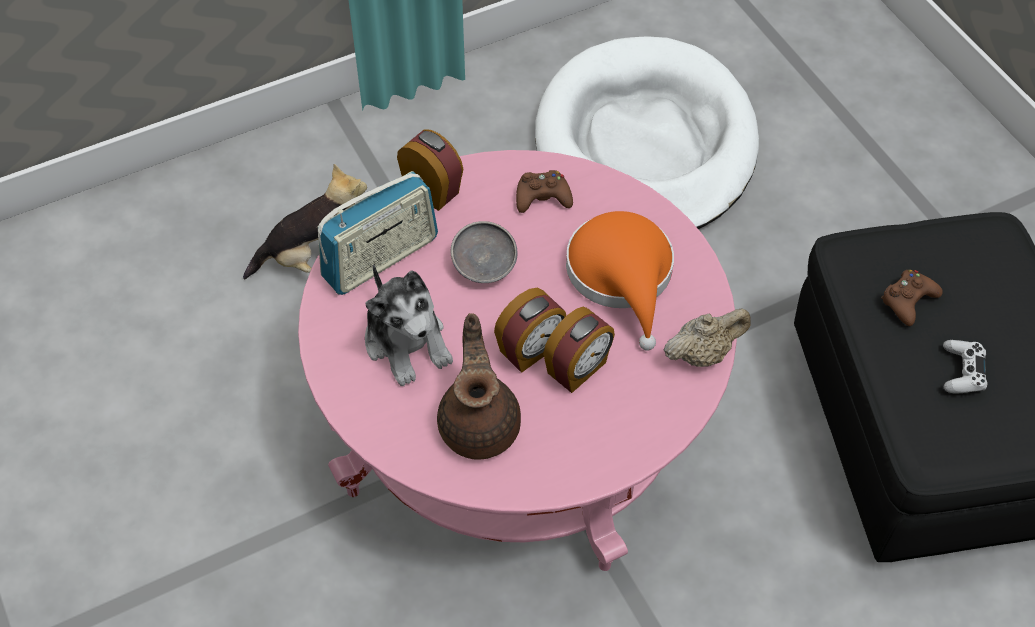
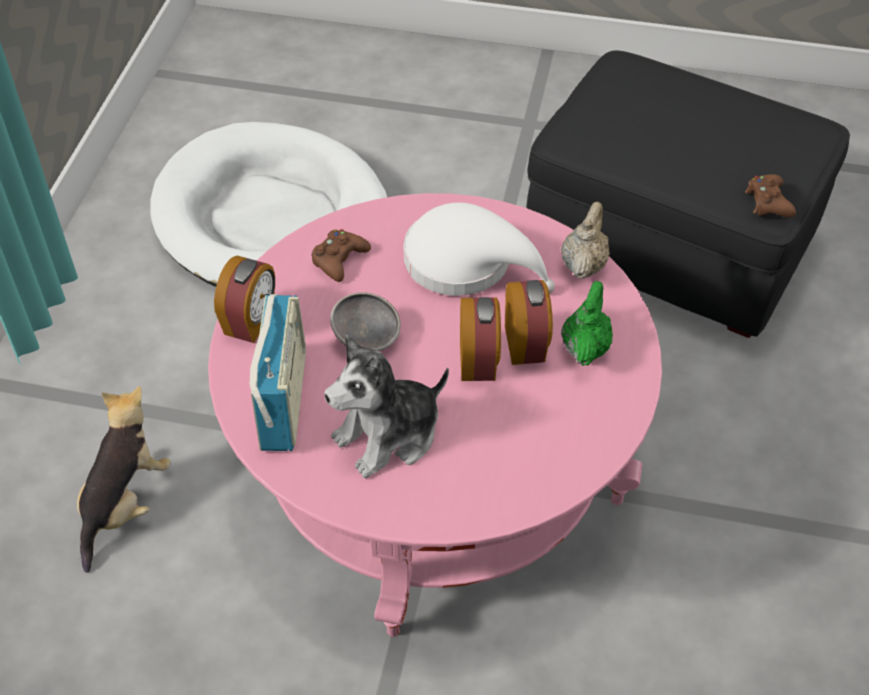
camera: 50 degrees left, 5 degrees down
plush toy [365,264,453,386] -> plush toy turned 135 degrees clockwise [325,335,449,478]
alarm clock [397,129,464,211] -> alarm clock turned 120 degrees clockwise [214,256,275,343]
brown teapot [437,313,521,460] -> none
orange hat [566,211,674,351] -> white hat [403,203,555,296]
brown game controller [881,270,943,326] -> brown game controller moved to [745,174,796,217]
white game controller [943,340,988,394] -> none
none -> green teapot [561,281,613,366]

